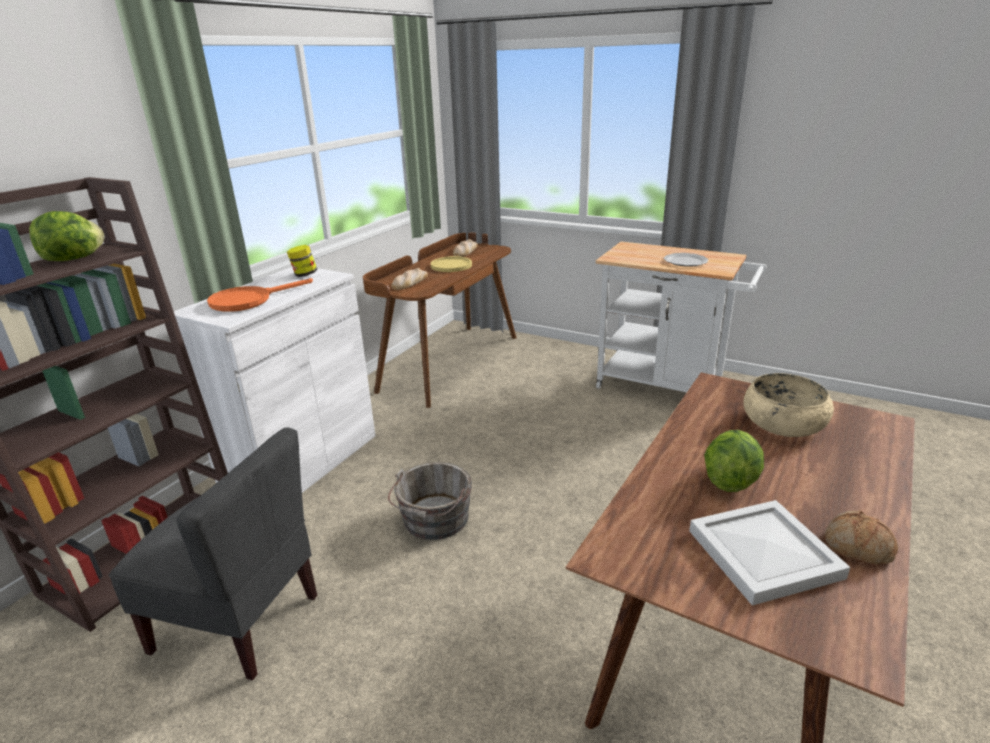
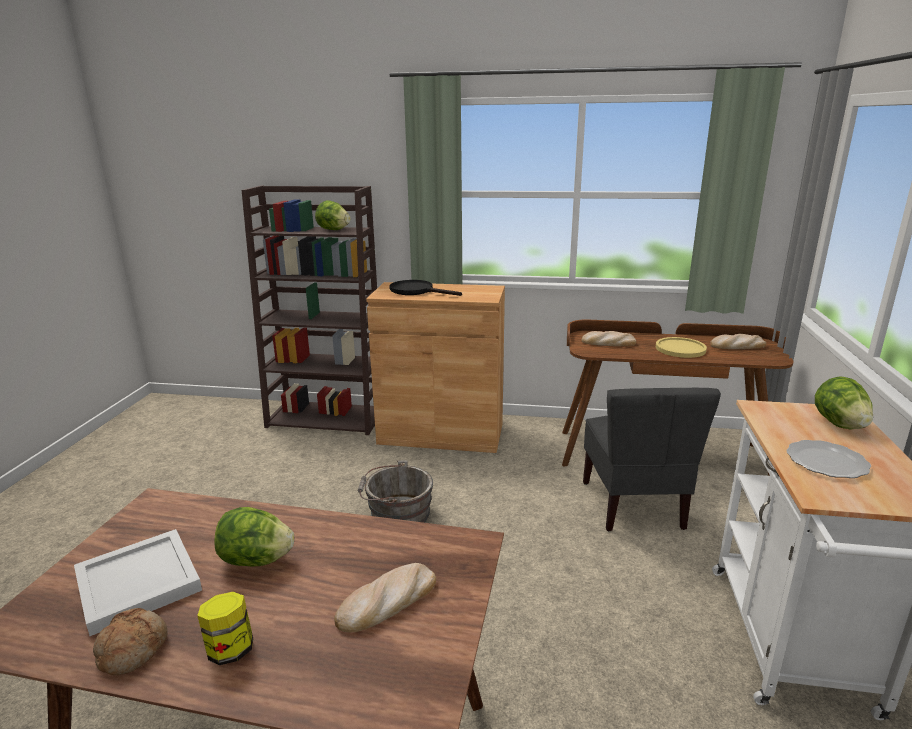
camera: 70 degrees right, 5 degrees down
grey chair [109,427,317,681] -> grey chair moved to [583,388,721,531]
white cabinet [174,267,376,493] -> brown cabinet [366,282,505,453]
orange frying pan [207,278,313,312] -> black frying pan [389,280,462,296]
jar [287,245,317,277] -> jar moved to [197,592,253,665]
beige bowl [743,373,834,437] -> bread [334,563,436,633]
none -> lettuce [815,376,873,429]

